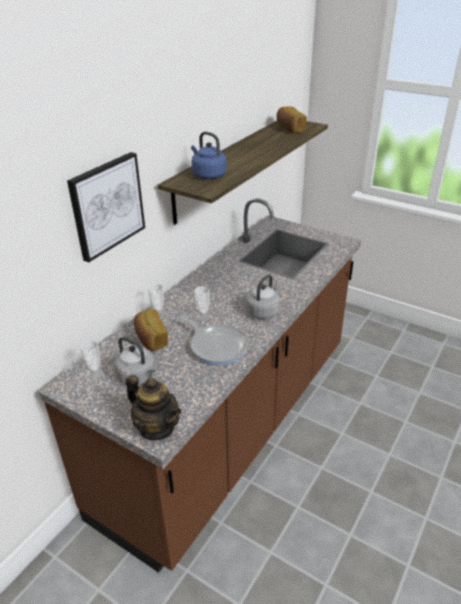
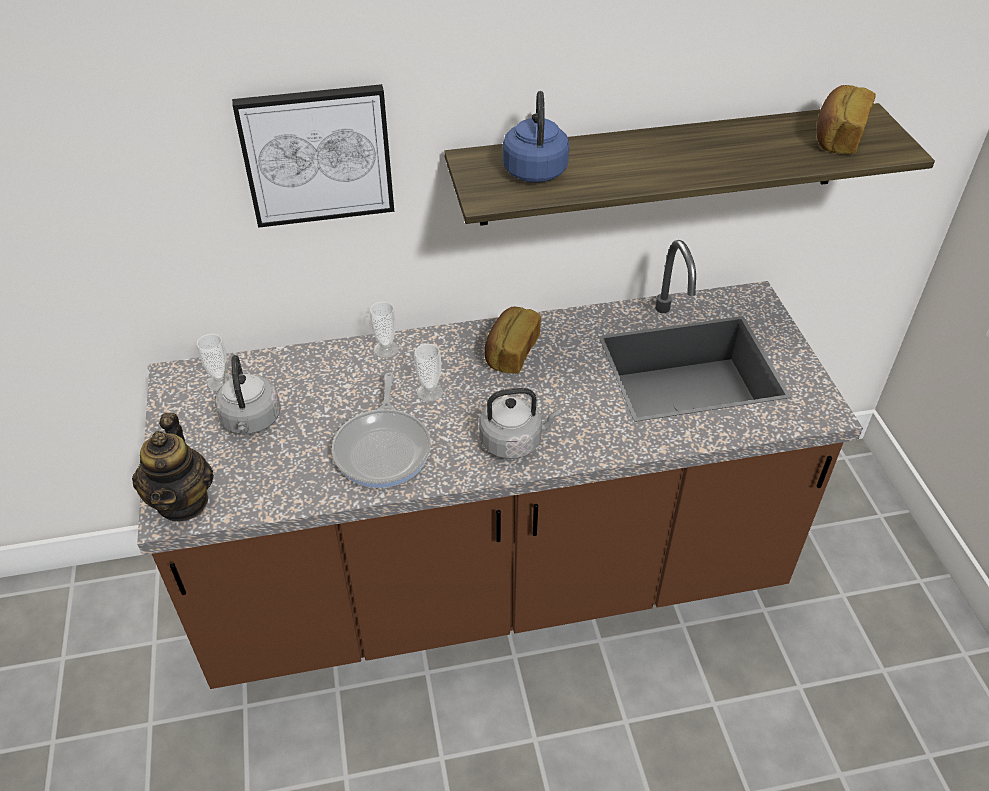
camera: 45 degrees right, 10 degrees up
bread [134,309,168,351] -> bread moved to [484,307,541,374]

